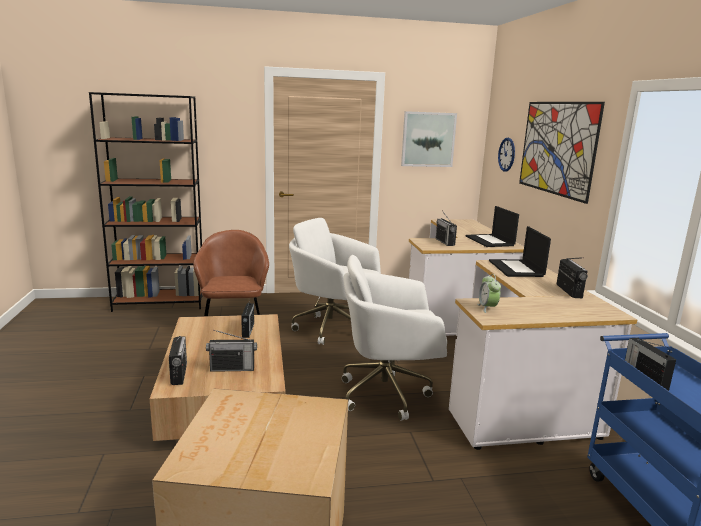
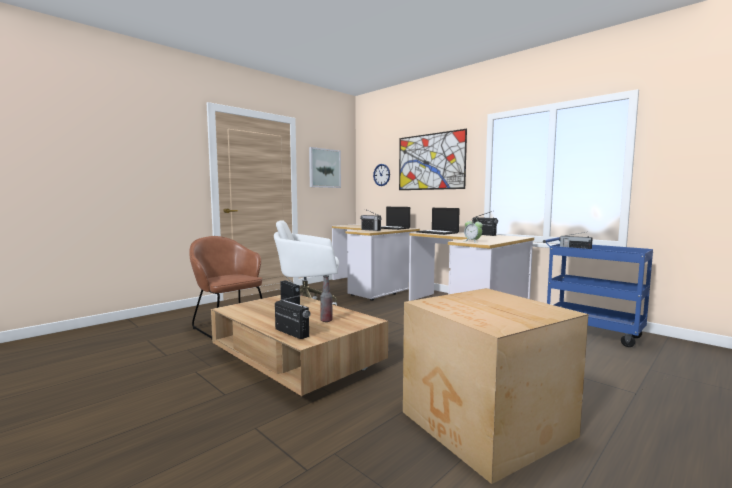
camera: 35 degrees left, 10 degrees down
brown bookcase [89,92,204,312] -> none
radio [206,330,257,372] -> bottle [320,275,333,322]
white office chair [342,255,447,421] -> none

